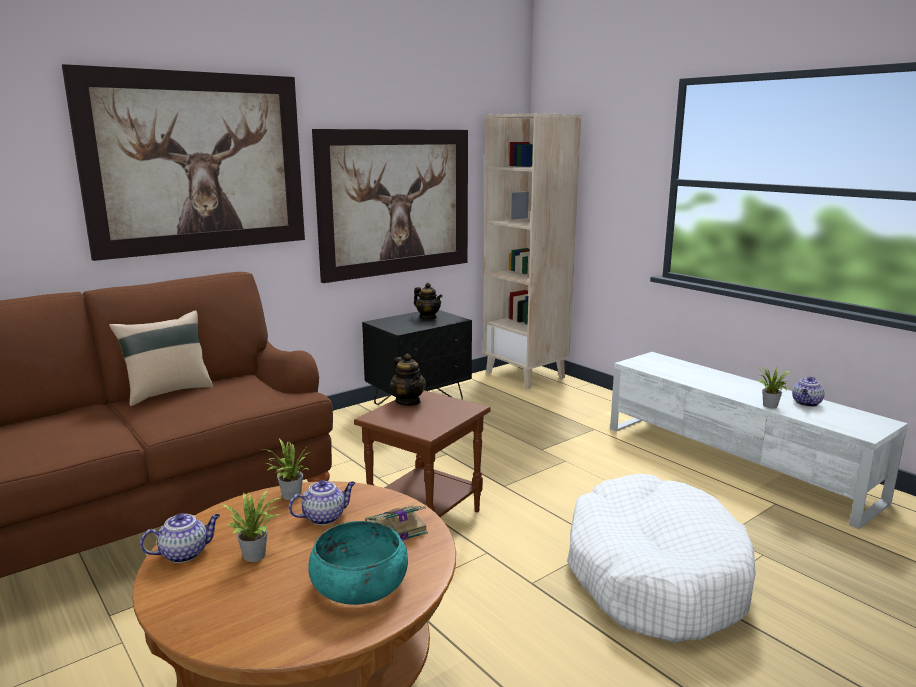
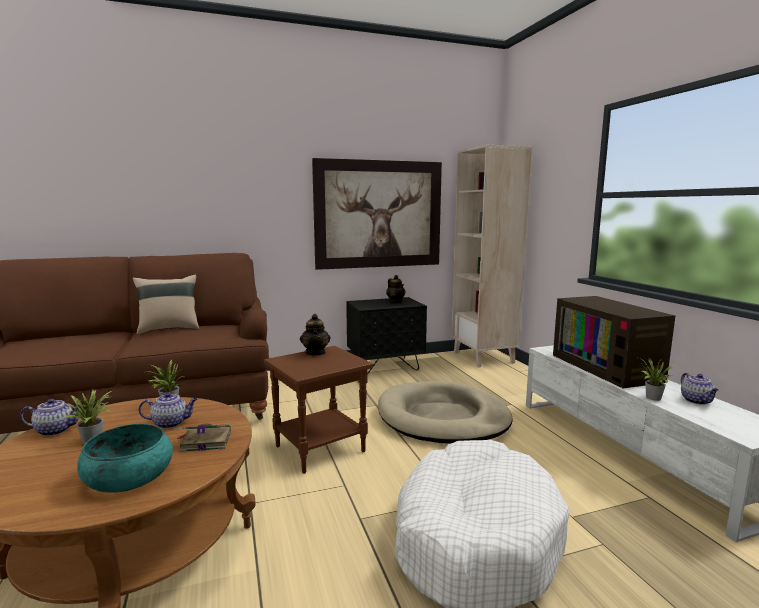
camera: 20 degrees right, 5 degrees down
picture [62,64,305,261] -> none
teapot [792,377,825,407] -> teapot turned 60 degrees counterclockwise [681,373,719,405]
none -> beige dog bed [378,381,513,444]
none -> television [553,296,675,388]

